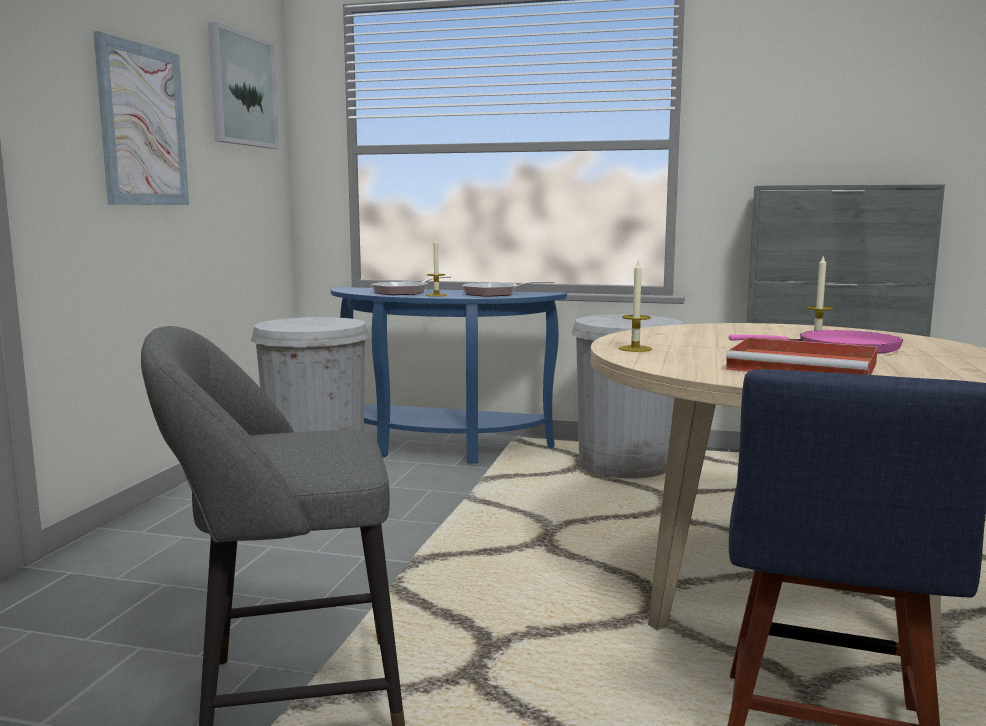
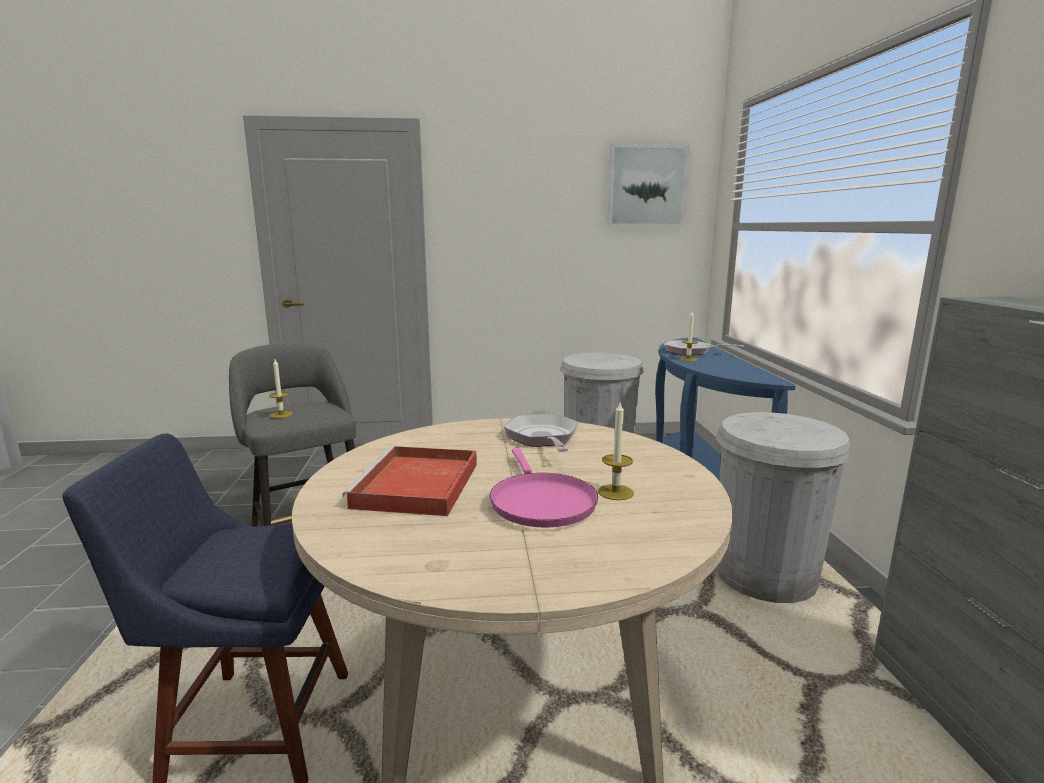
camera: 70 degrees right, 5 degrees up
picture [94,31,189,205] -> none
frying pan [462,281,554,297] -> frying pan moved to [504,413,579,452]
candle [619,261,652,352] -> candle moved to [269,359,293,418]

